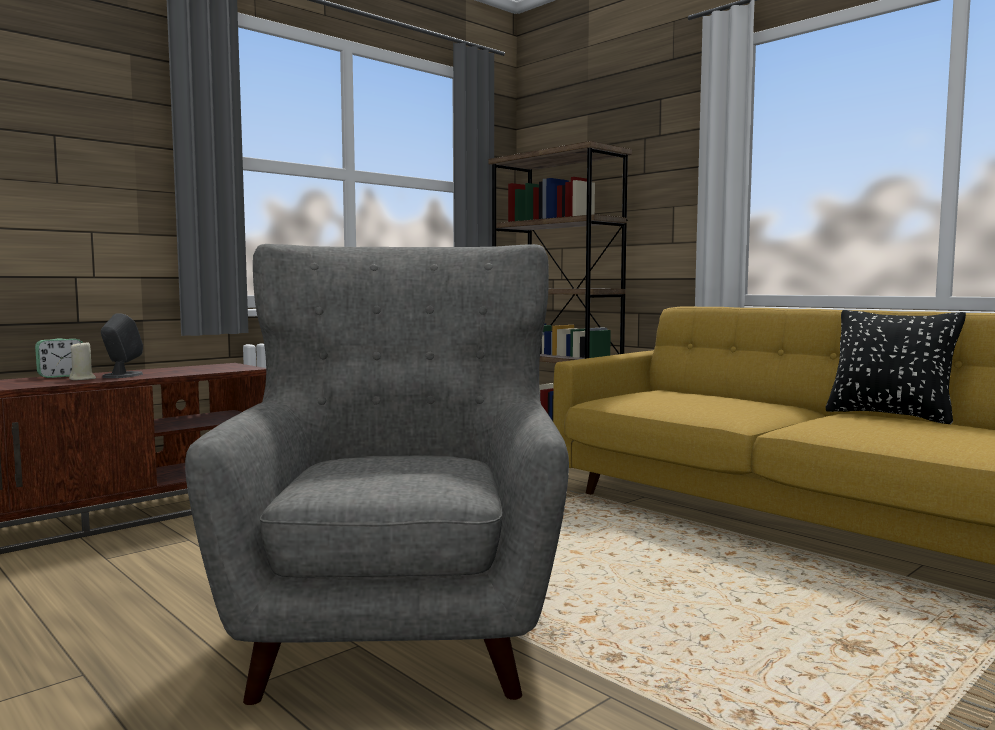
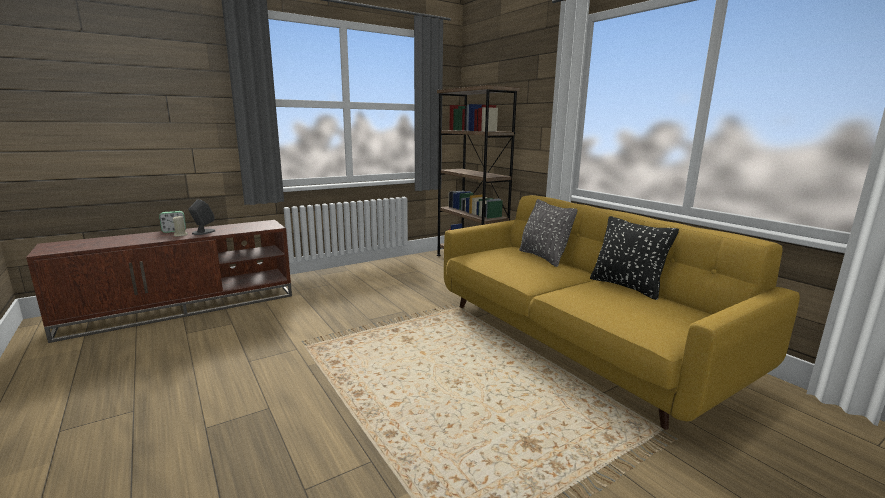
camera: 10 degrees right, 10 degrees up
grey armchair [185,244,569,705] -> none
none -> grey pillow [519,199,578,267]

